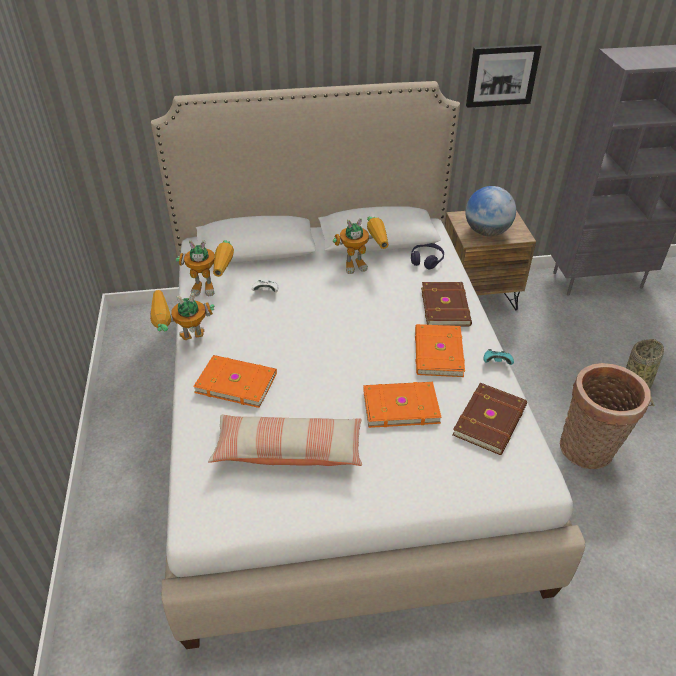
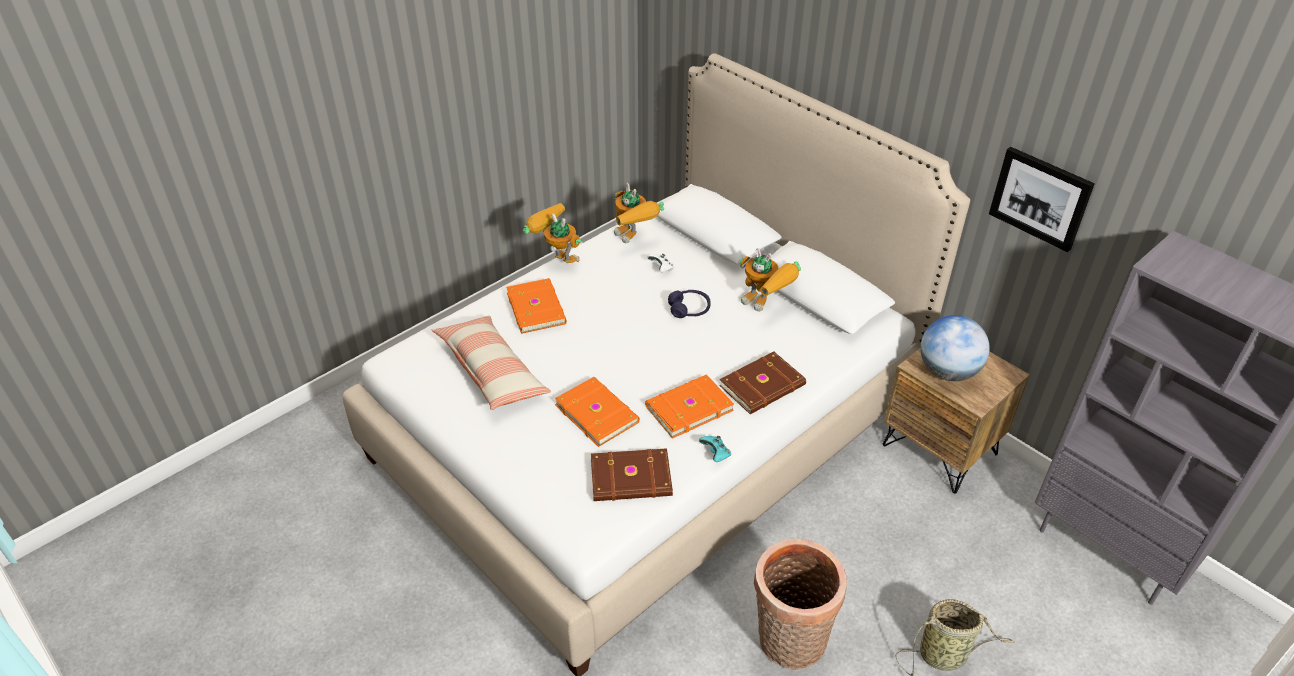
camera: 55 degrees right, 0 degrees up
purple headphones [411,243,444,269] -> purple headphones moved to [668,290,711,318]

